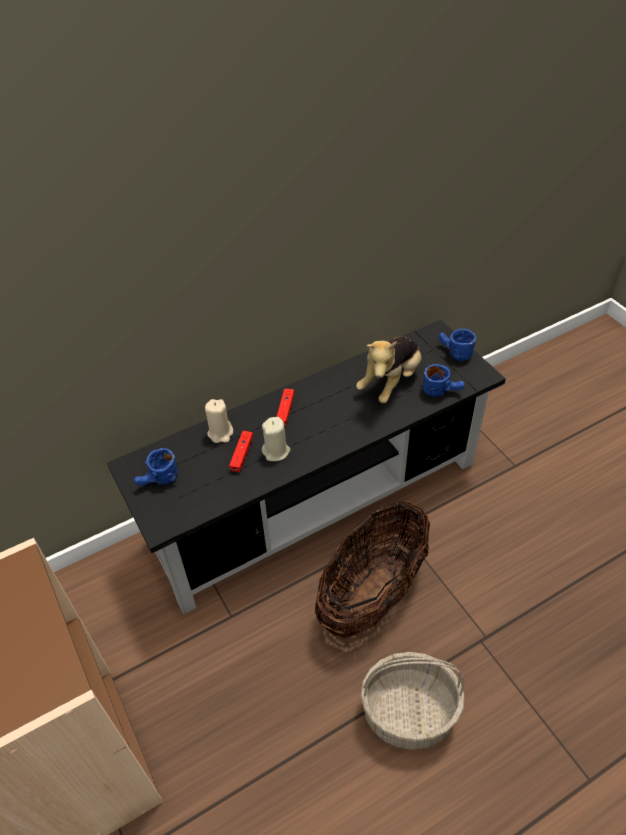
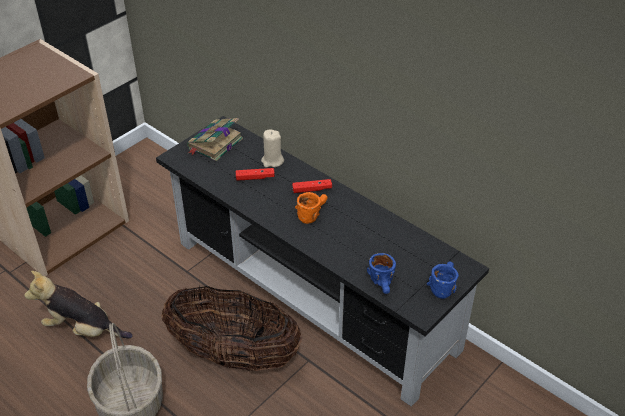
camera: 70 degrees right, 5 degrees down
blue mug [134,448,178,486] -> book [187,118,243,161]
beige candle [262,417,291,461] -> none
plush toy [356,336,421,403] -> plush toy moved to [24,271,133,338]
none -> orange mug [295,192,328,224]

